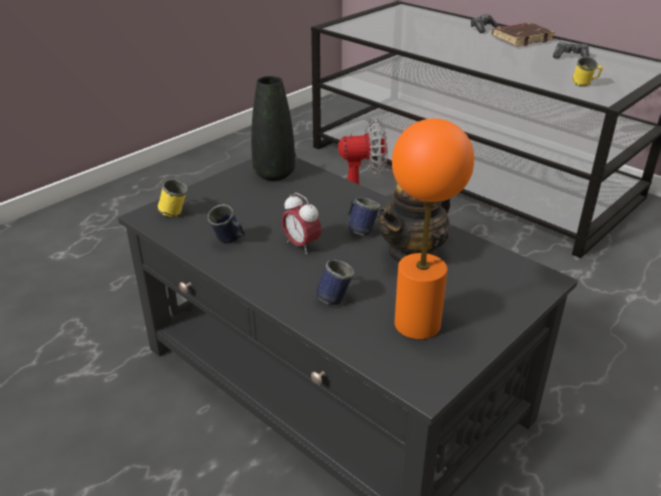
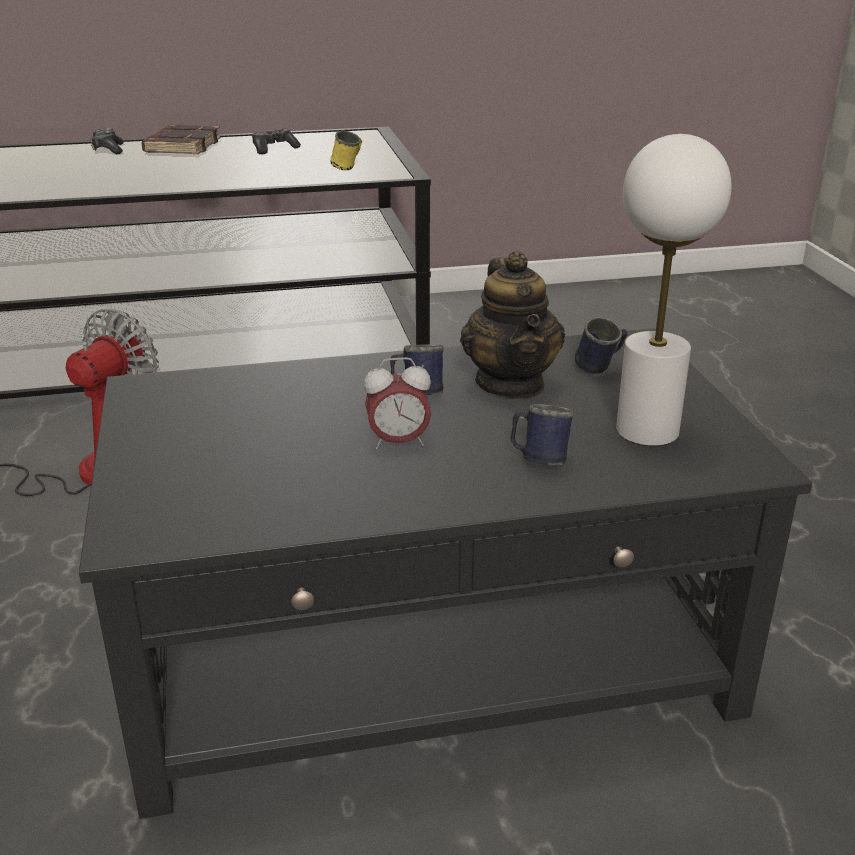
camera: 55 degrees left, 5 degrees down
yellow mug [158,179,188,217] -> none
blue mug [207,204,245,244] -> blue mug moved to [575,317,627,374]
black vase [251,76,295,181] -> none
orange table lamp [392,118,474,339] -> white table lamp [616,134,731,446]

